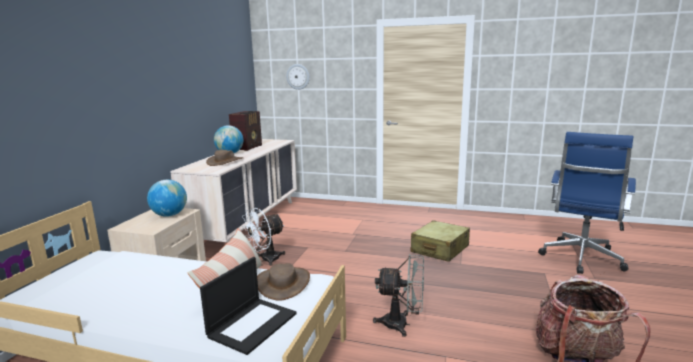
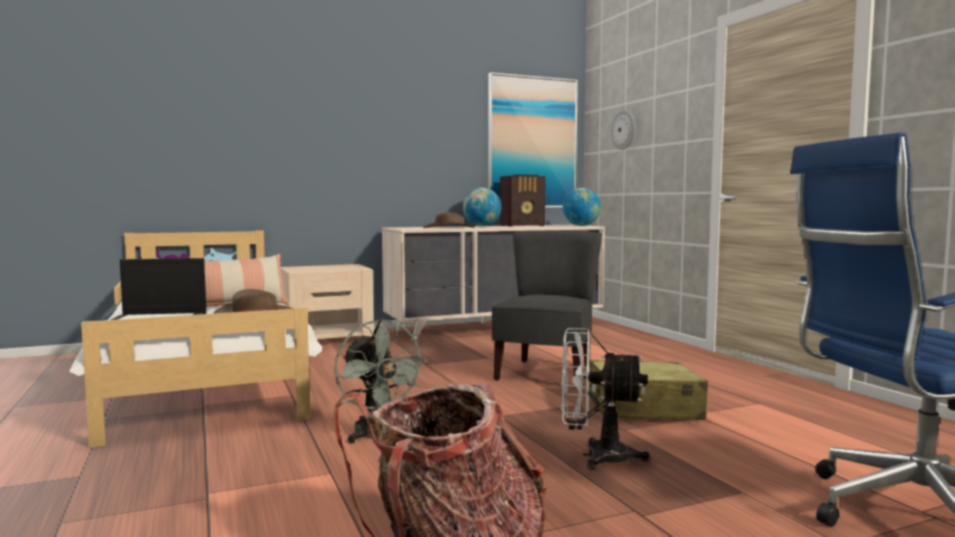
camera: 50 degrees right, 10 degrees down
globe [147,180,187,217] -> globe moved to [563,188,601,226]
white fan [242,208,285,266] -> white fan moved to [561,328,649,470]
none -> picture [488,72,578,208]
none -> grey chair [492,230,602,389]

